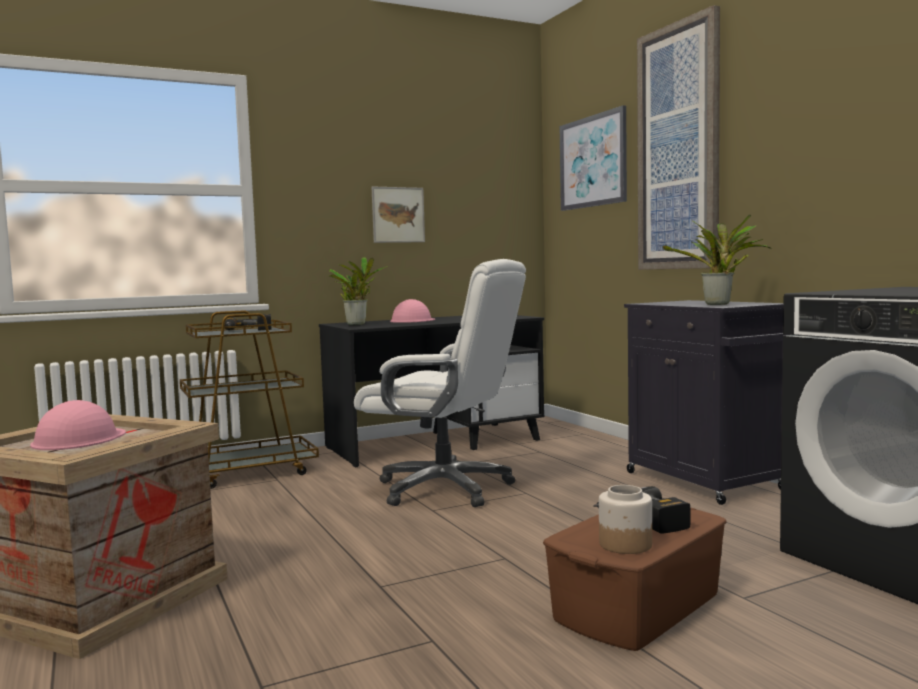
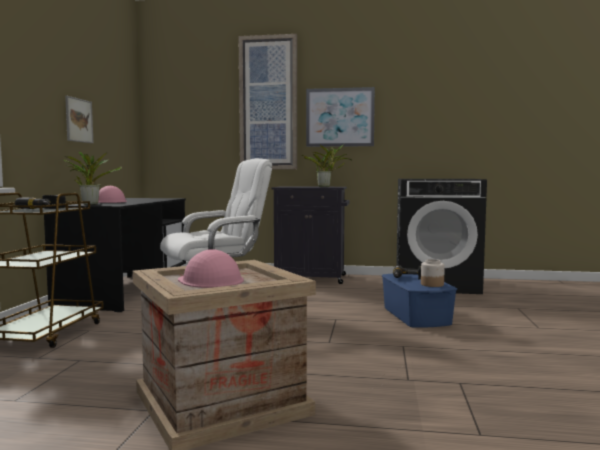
camera: 55 degrees left, 0 degrees up
brown storage box [543,508,727,651] -> blue storage box [382,274,457,328]
picture [560,105,627,211] -> picture moved to [306,87,375,147]

